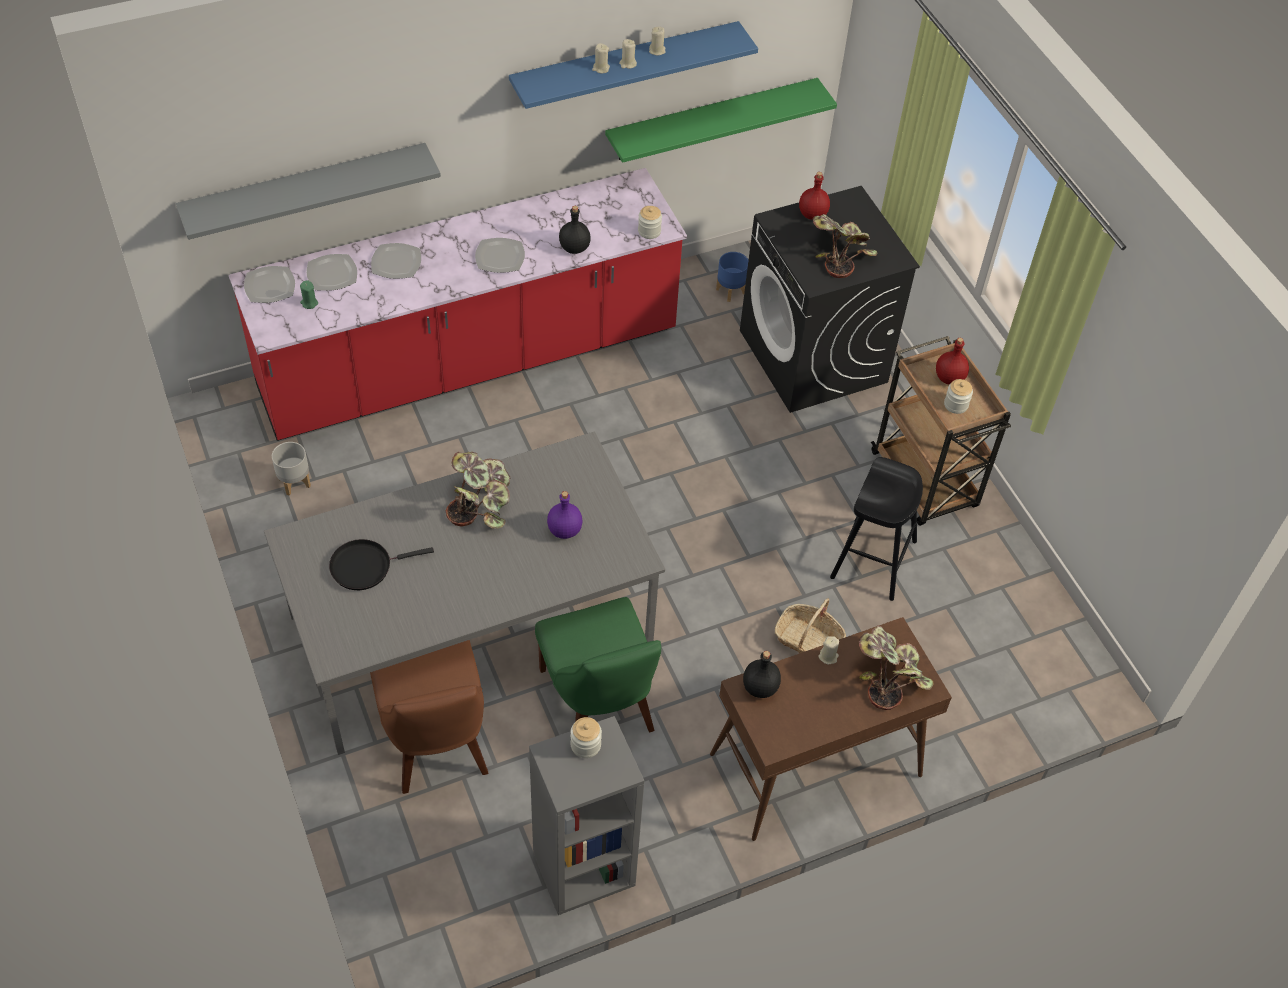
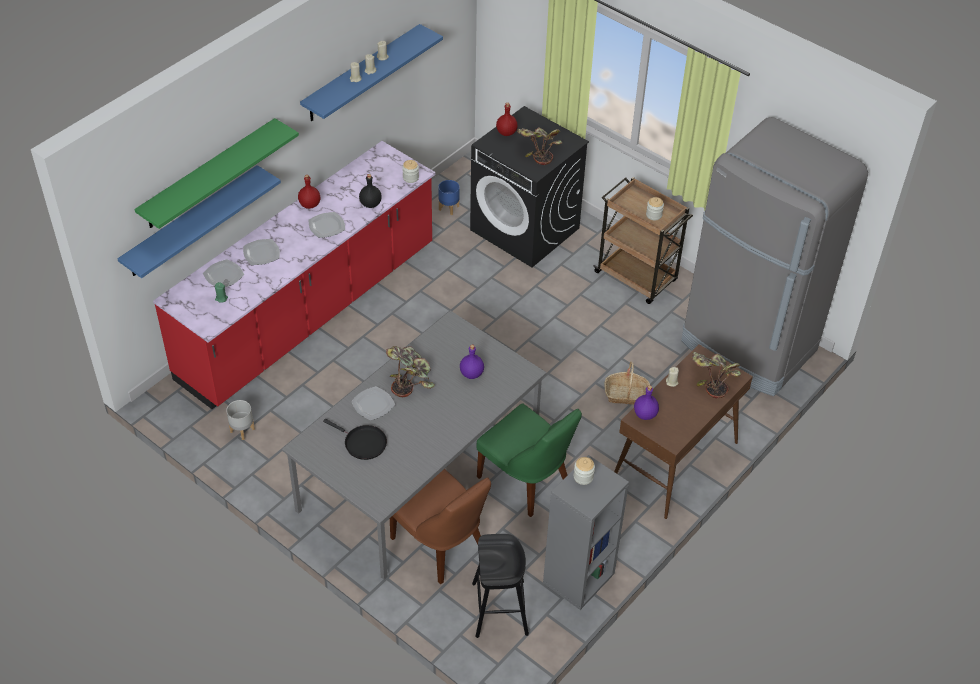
camera: 25 degrees left, 5 degrees down
grey shelf [176,143,441,240] -> blue shelf [117,165,281,278]
plate [244,266,295,303] -> plate moved to [351,386,395,420]
black frying pan [329,539,434,590] -> black frying pan turned 105 degrees counterclockwise [323,419,387,460]
green shelf [605,78,837,163] -> green shelf moved to [135,118,299,229]
black bottle [743,651,781,698] -> purple bottle [634,385,659,420]
black stool [830,457,923,601] -> black stool moved to [472,534,529,638]
red bottle [936,338,969,385] -> red bottle moved to [298,175,320,209]
none -> grey fridge [681,117,868,396]

